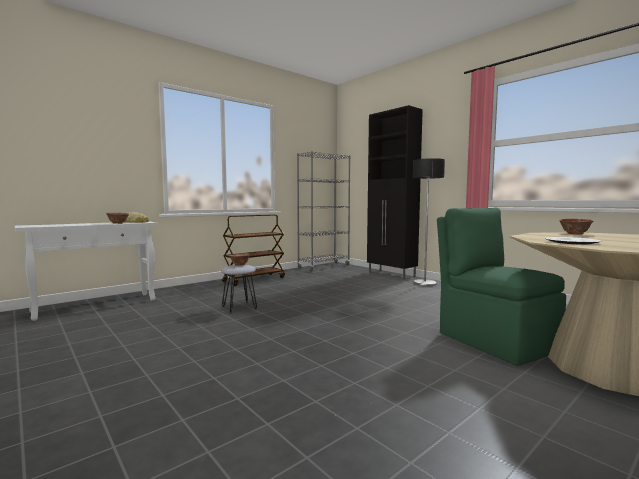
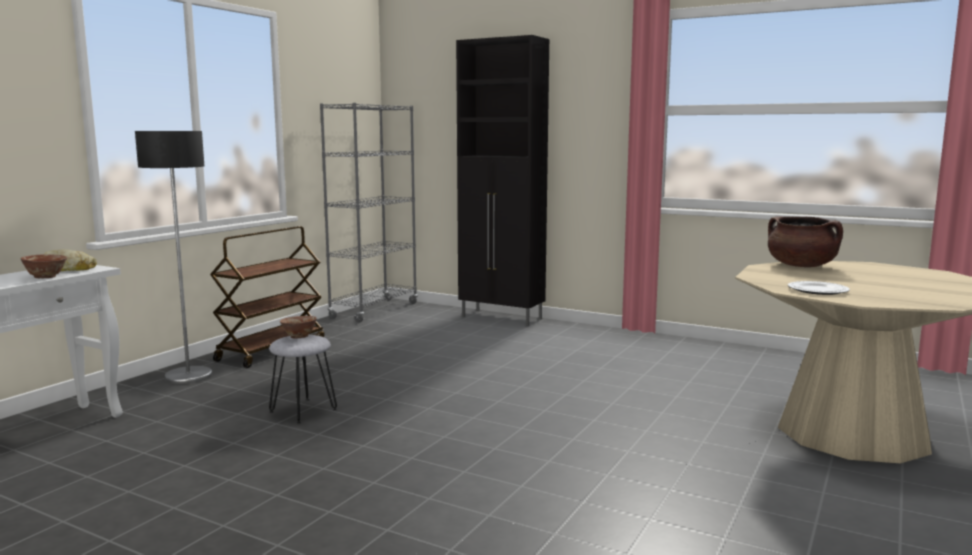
camera: 20 degrees left, 5 degrees up
floor lamp [413,158,445,286] -> floor lamp moved to [135,131,213,384]
green chair [437,208,566,366] -> none
bowl [559,219,593,234] -> brown cooking pot [768,217,843,267]

